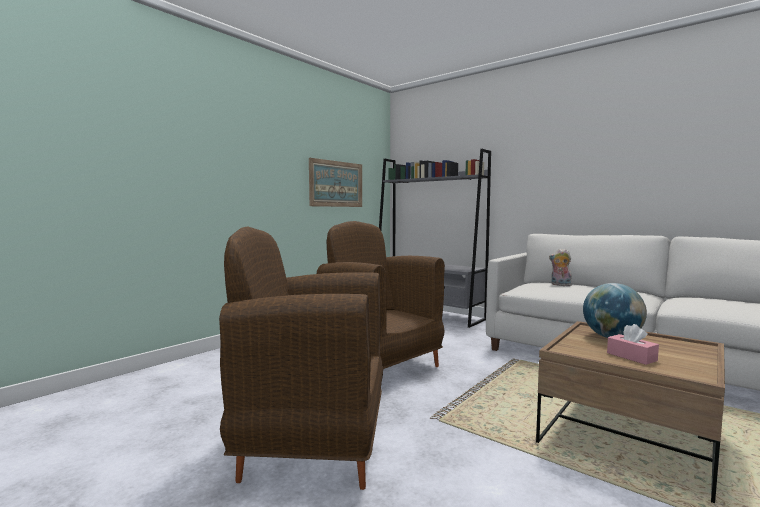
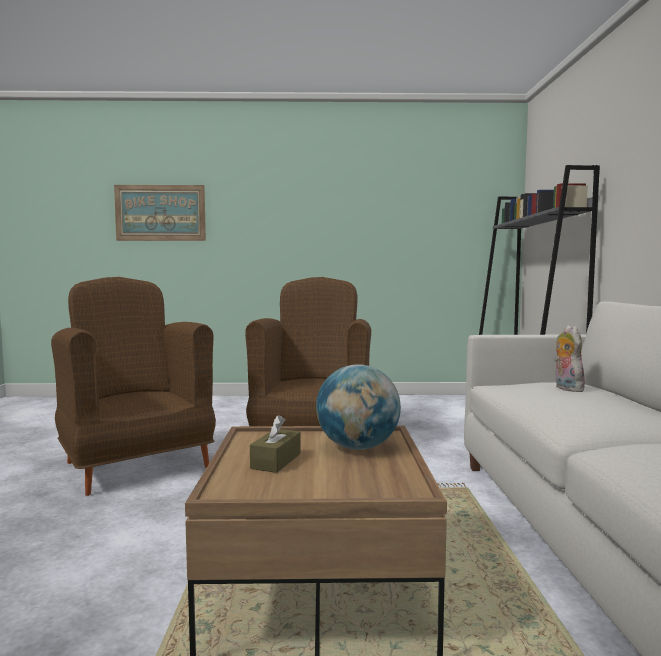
camera: 50 degrees right, 0 degrees up
picture [309,158,362,207] -> picture moved to [114,185,206,241]
pink tissue box [607,324,659,365] -> brown tissue box [250,415,301,473]

